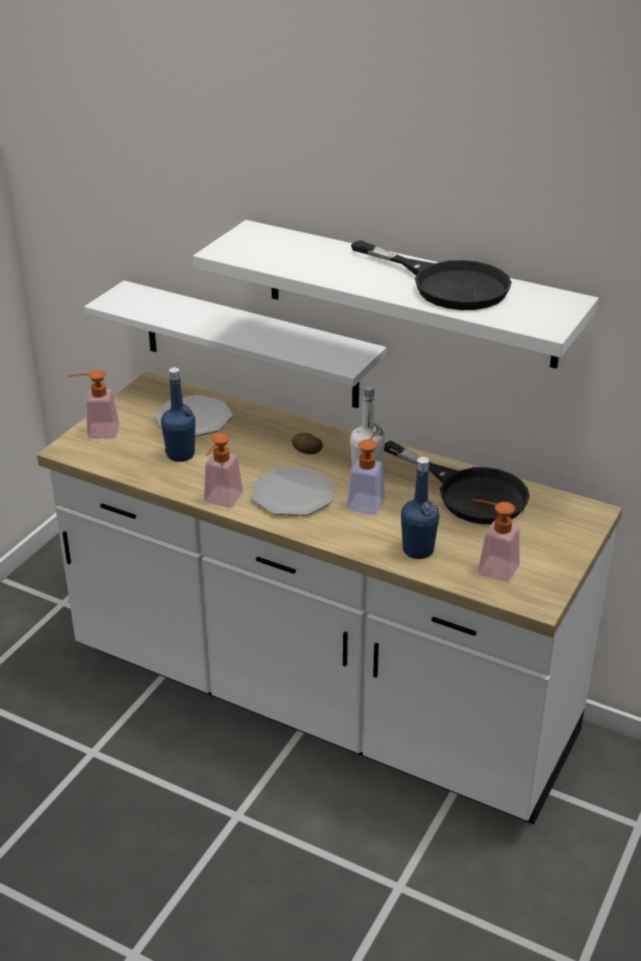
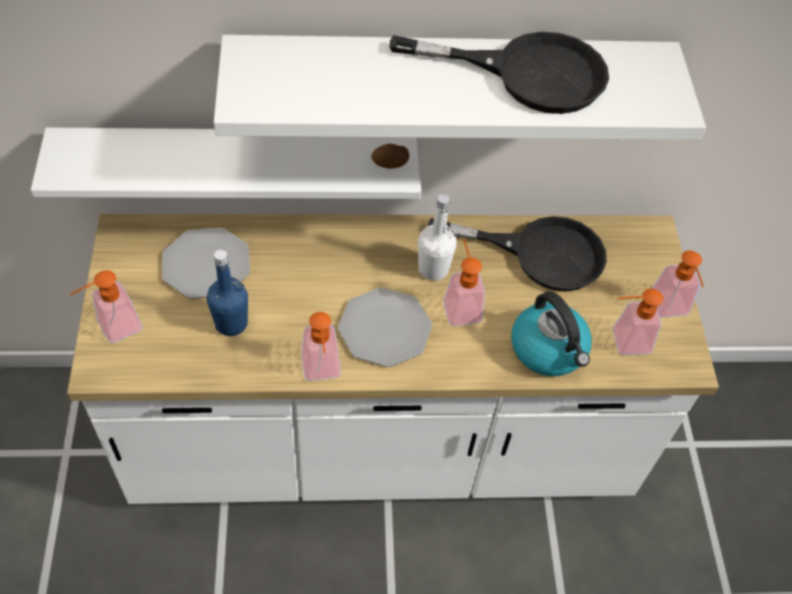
camera: 35 degrees left, 20 degrees up
potato [292,433,323,454] -> potato moved to [371,143,409,169]
blue bottle [401,457,439,559] -> kettle [511,291,592,376]
none -> soap dispenser [652,250,704,318]

